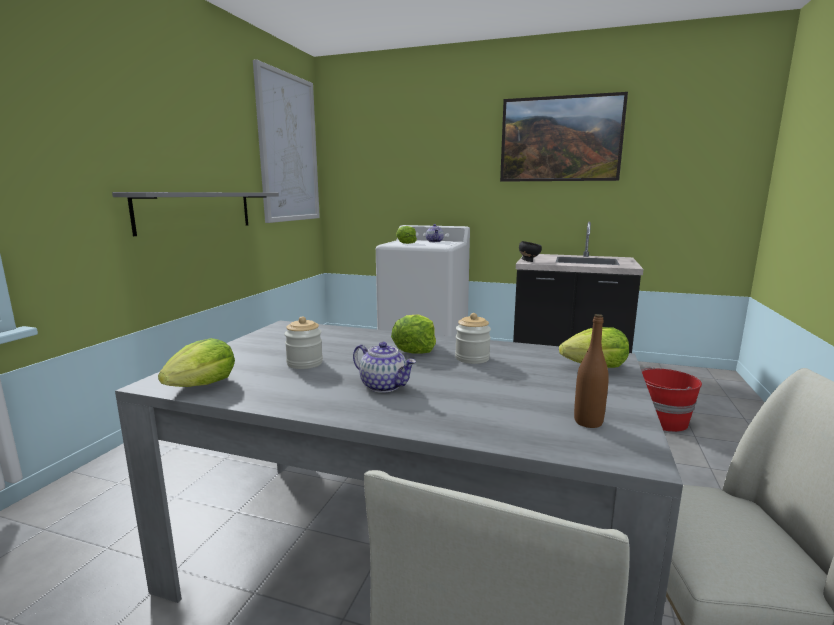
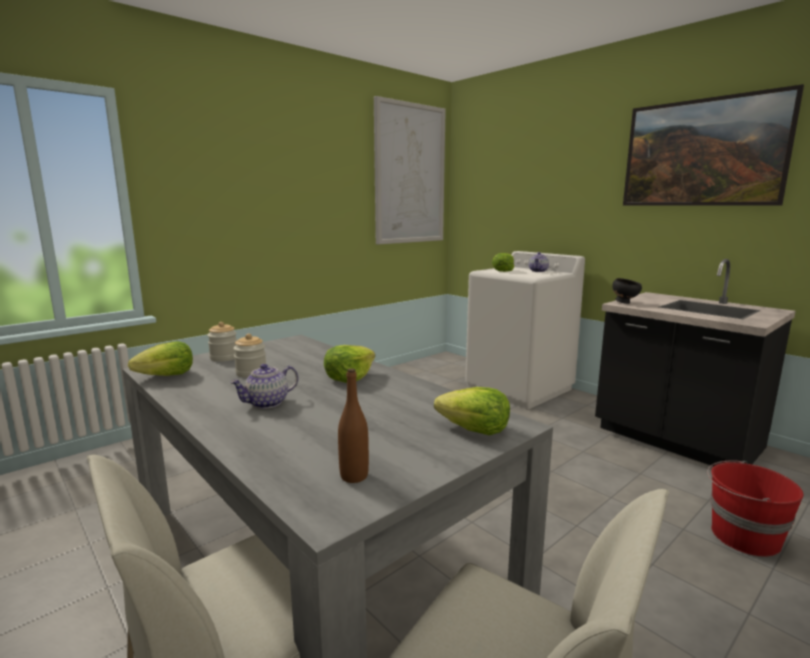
camera: 30 degrees right, 0 degrees up
grey shelf [112,192,279,236] -> none
teapot [353,342,416,393] -> teapot turned 75 degrees clockwise [230,364,298,409]
jar [455,313,491,364] -> jar moved to [207,322,237,362]

